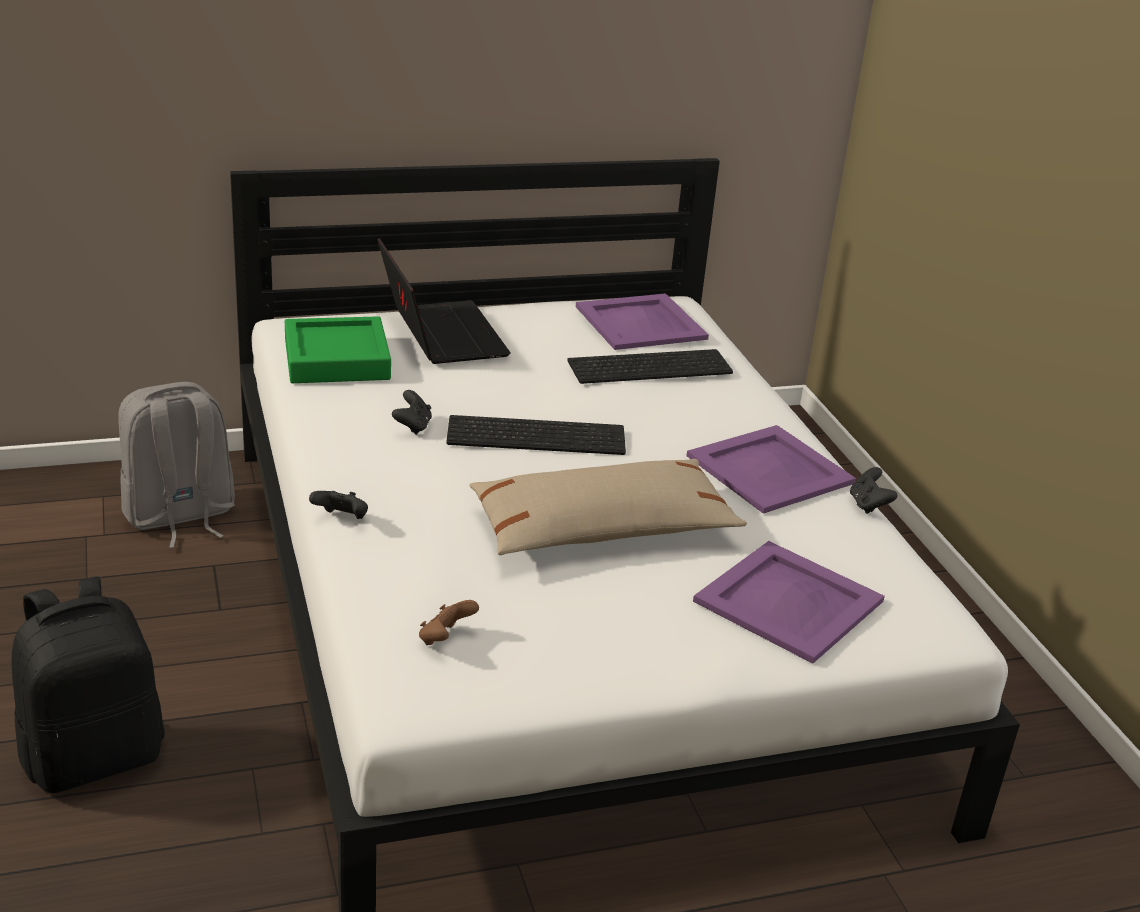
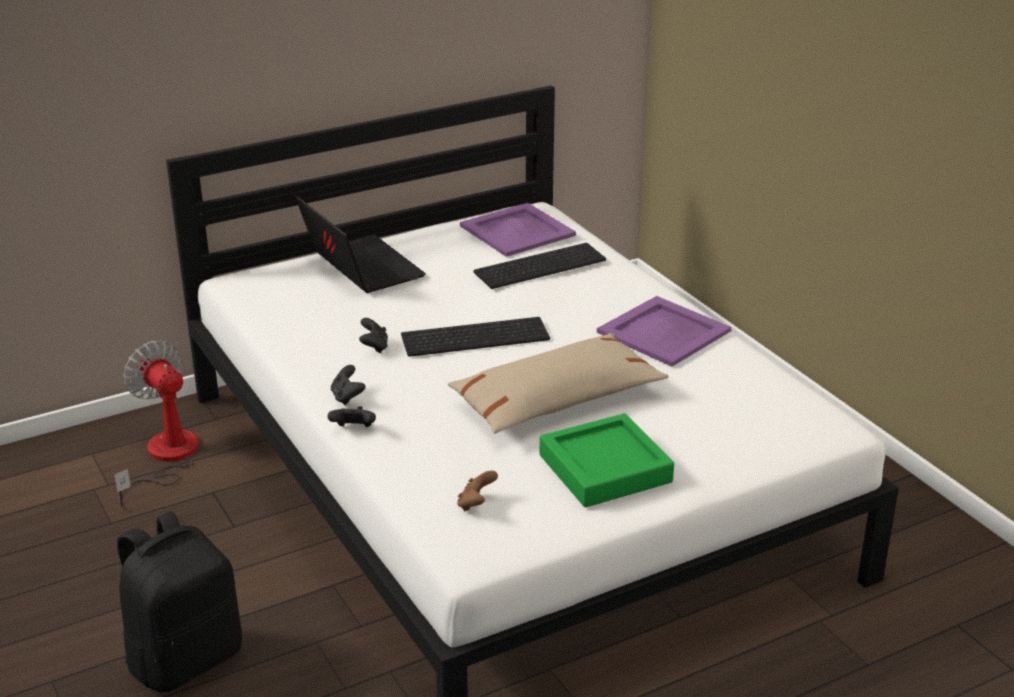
camera: 10 degrees left, 0 degrees up
grey backpack [118,382,235,548] -> fan [114,340,199,507]
green tray [285,316,391,383] -> green tray moved to [540,413,674,507]
purple tray [693,541,885,664] -> none
black game controller [850,467,897,514] -> black game controller moved to [331,365,365,405]

